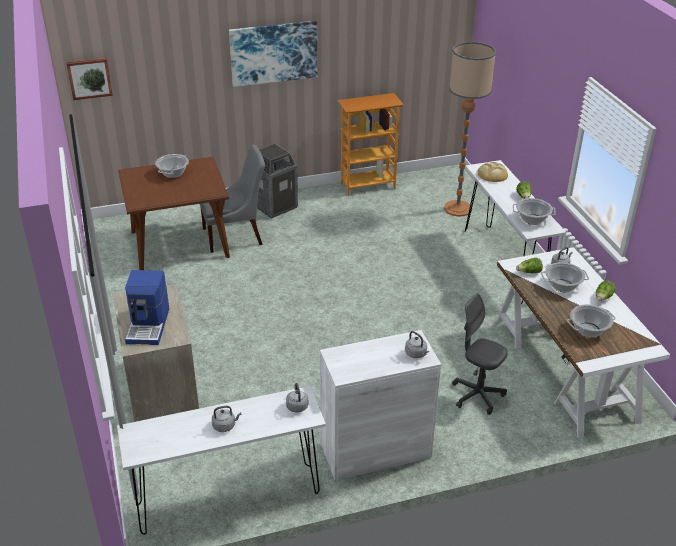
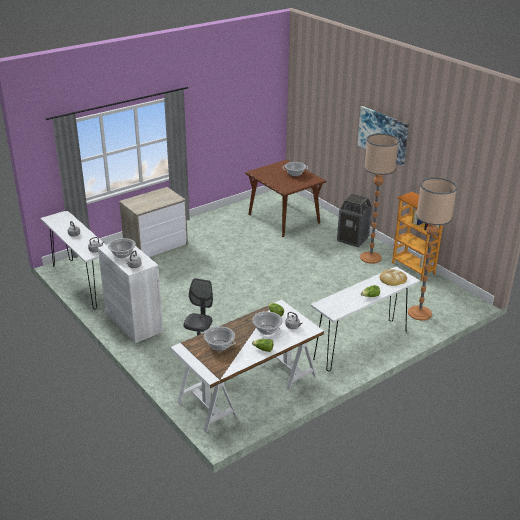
camera: 70 degrees right, 5 degrees down
picture [66,58,113,100] -> none
coffee machine [125,270,169,345] -> none
grey chair [200,145,265,253] -> none
cooking pot [513,198,556,225] -> cooking pot moved to [108,238,136,258]
none -> floor lamp [360,133,399,264]

